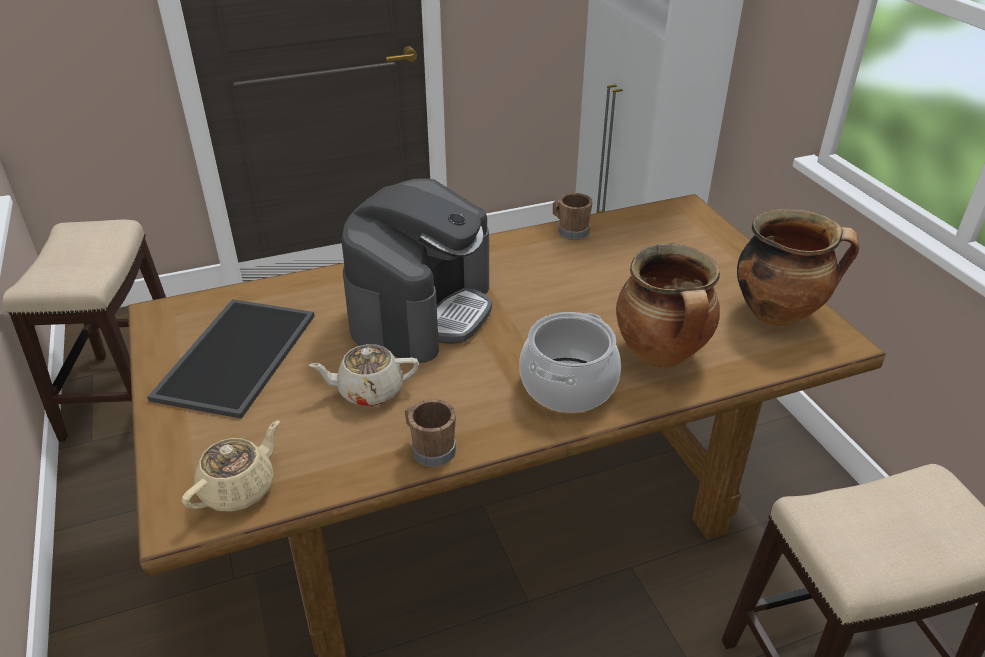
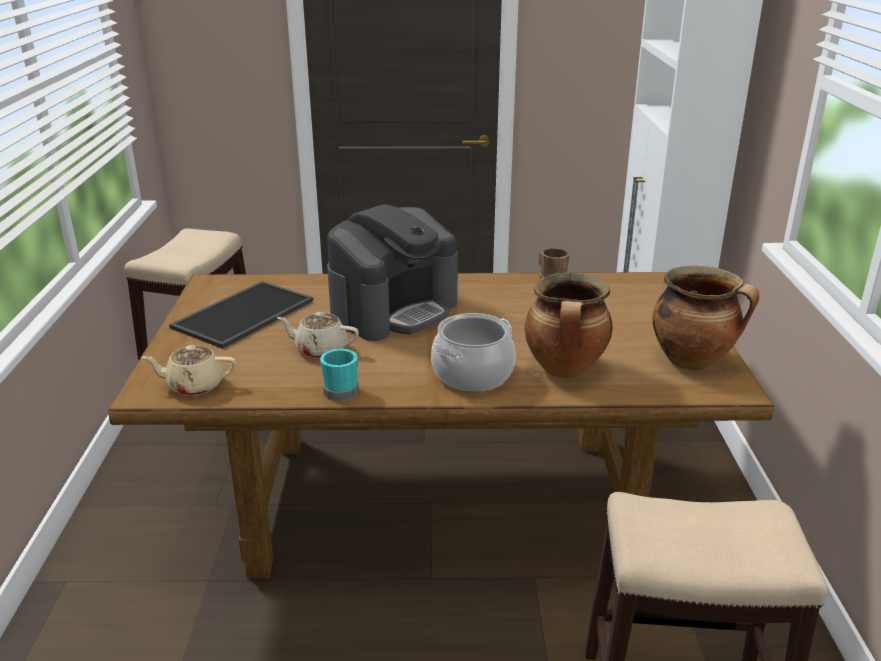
camera: 20 degrees right, 10 degrees down
beige teapot [182,420,280,512] -> beige teapot turned 150 degrees counterclockwise [142,345,236,396]
brown mug [405,399,456,467] -> turquoise mug [320,349,359,401]

